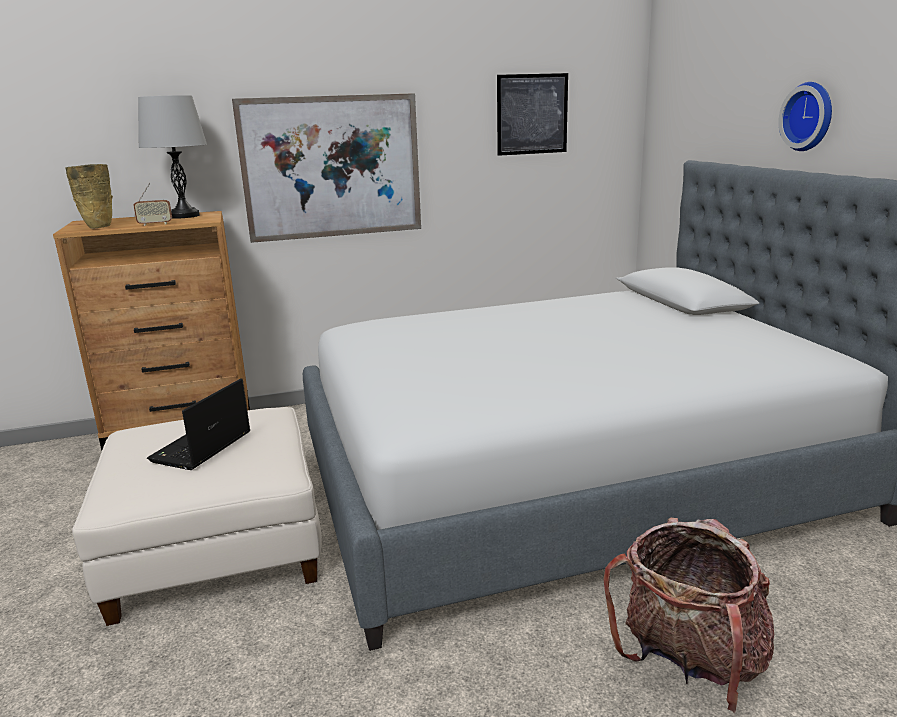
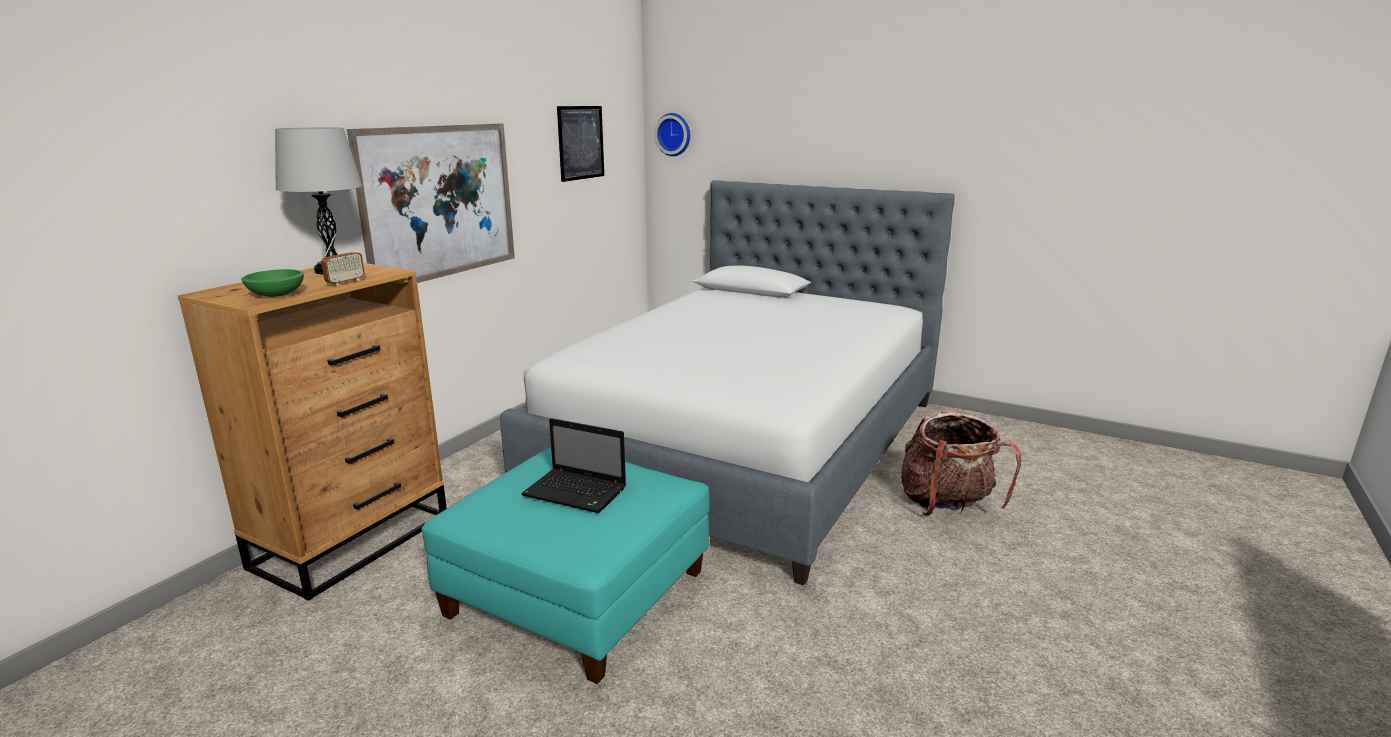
camera: 45 degrees left, 0 degrees up
beige vase [65,164,113,229] -> green bowl [241,269,304,297]
white ottoman [72,407,322,626] -> turquoise ottoman [422,448,709,684]
laptop [147,378,250,470] -> laptop turned 45 degrees counterclockwise [521,418,626,513]
wall clock [778,82,832,151] -> wall clock moved to [654,113,690,156]

